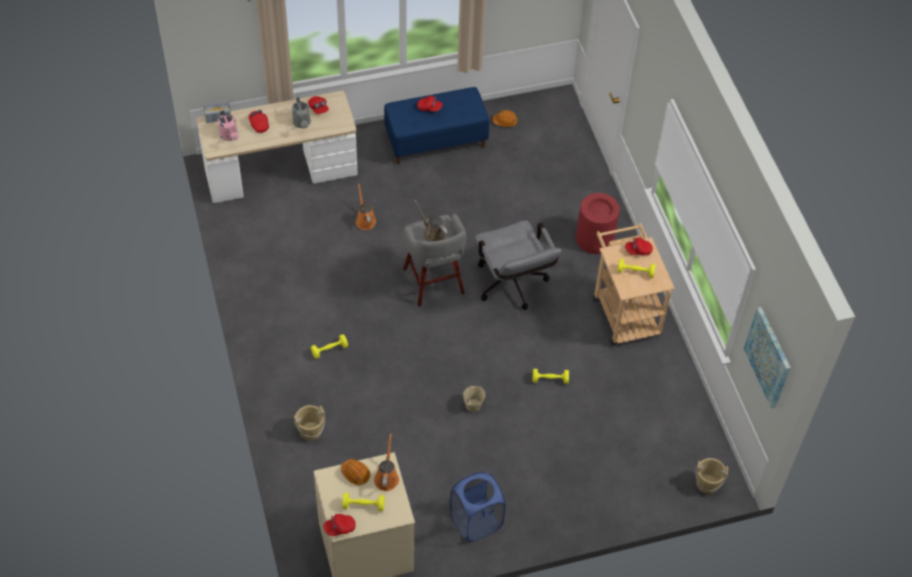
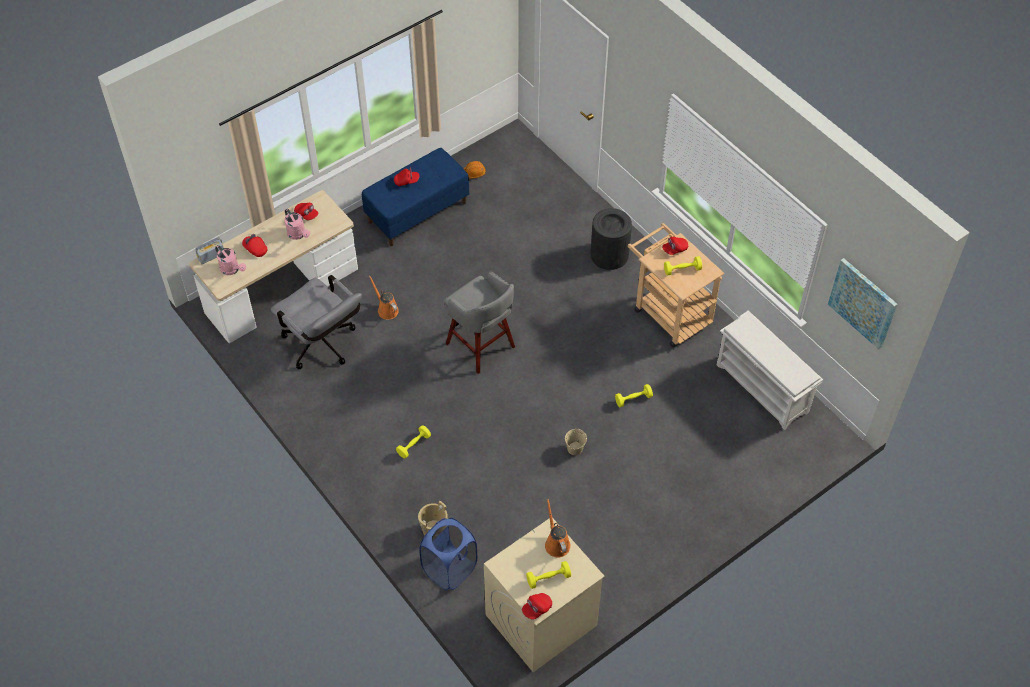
camera: 20 degrees left, 0 degrees up
grey watering can [292,97,311,128] -> pink watering can [284,209,310,240]
orange hard hat [341,459,370,485] -> none
brown watering can [414,200,448,242] -> none
blue laundry basket [450,472,505,542] -> blue laundry basket moved to [419,518,477,590]
grey office chair [475,220,562,310] -> grey office chair moved to [271,275,362,369]
red trash can [576,193,620,254] -> black trash can [590,208,632,270]
beige bucket [696,458,728,494] -> none
none -> white shoe rack [717,311,823,430]

